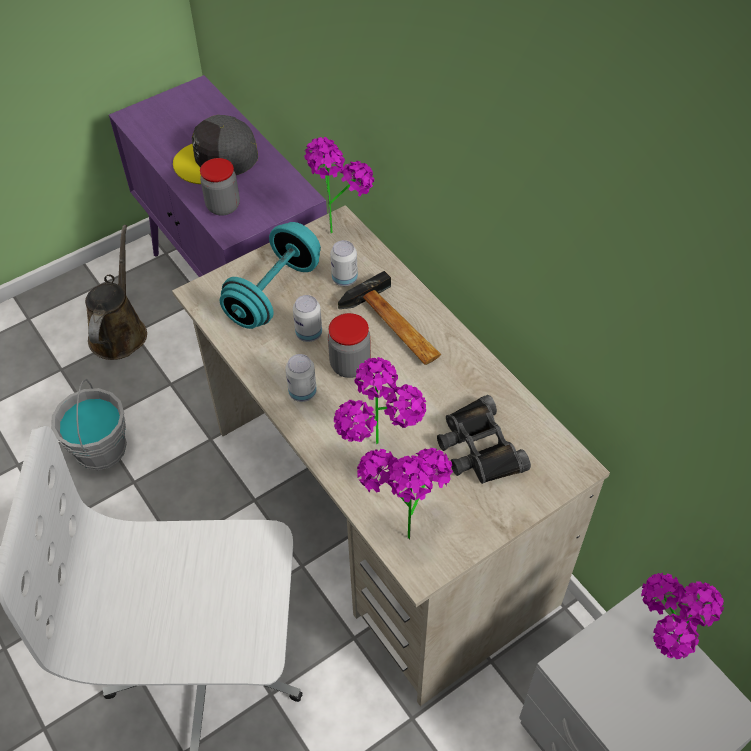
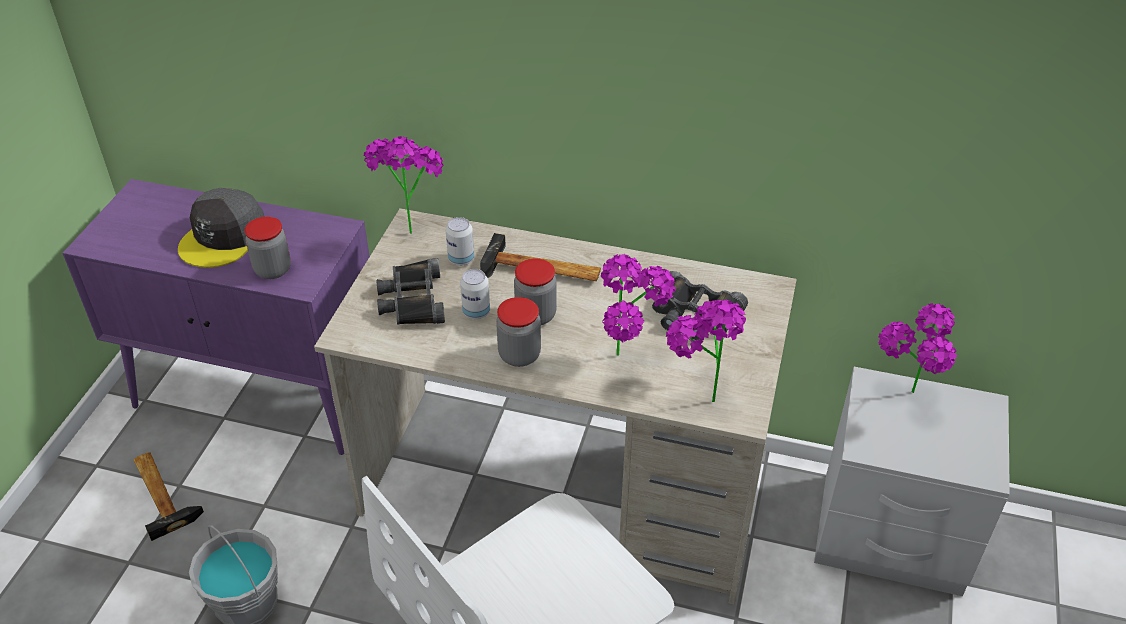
camera: 40 degrees left, 10 degrees down
brown watering can [85,225,147,360] -> hammer [133,452,204,541]
turquoise dumbbell [220,222,321,329] -> black binoculars [377,258,445,325]
can [285,354,317,402] -> jar [496,297,541,367]

